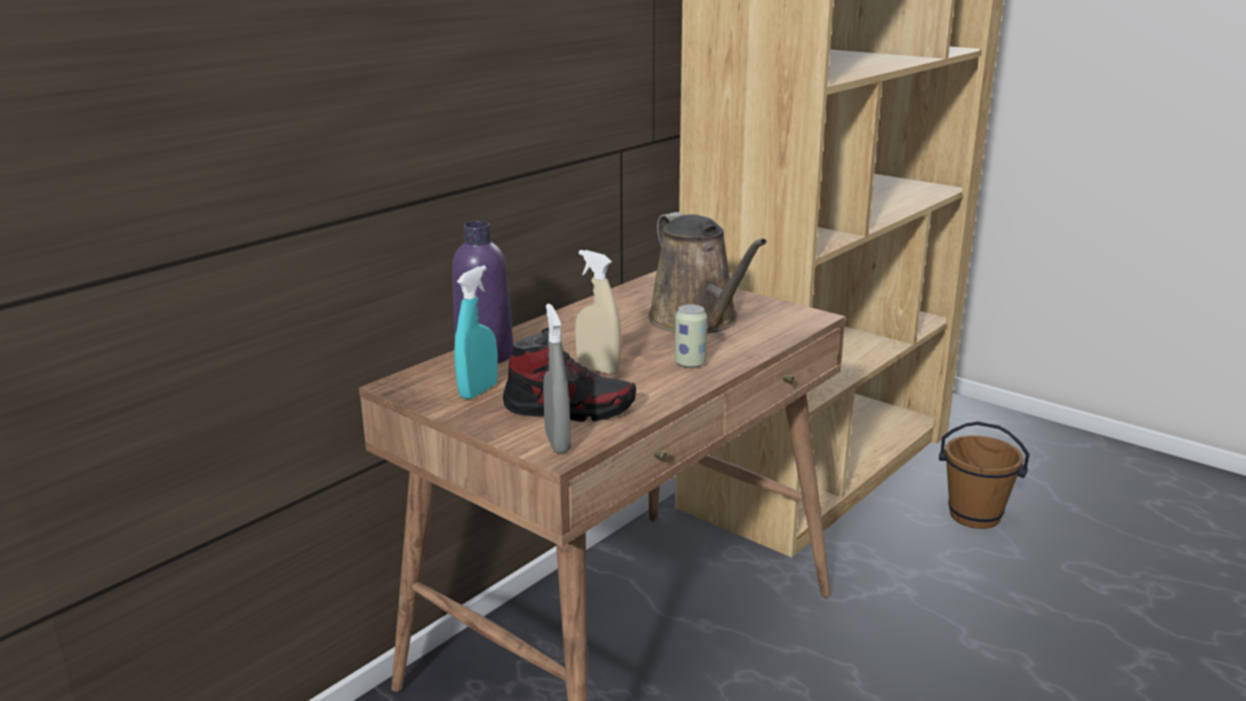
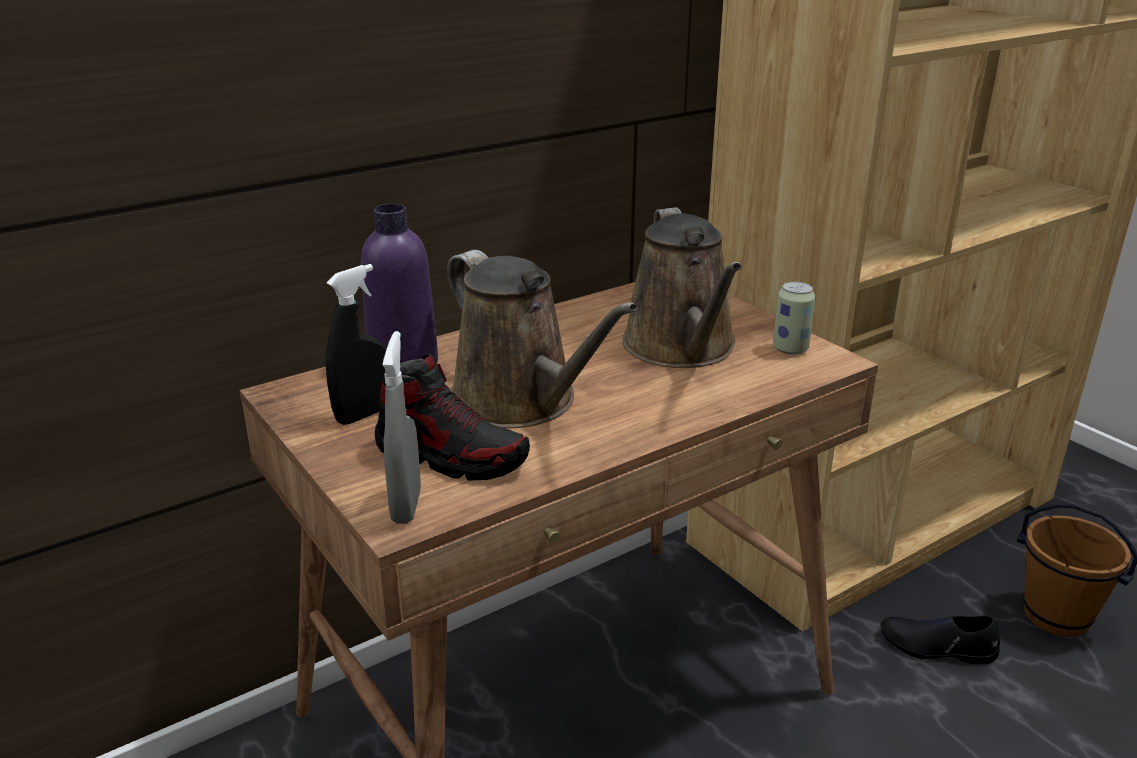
camera: 15 degrees right, 5 degrees up
turquoise spray bottle [454,265,498,399] -> black spray bottle [326,264,387,425]
beige spray bottle [575,250,621,375] -> brown watering can [447,250,638,428]
can [675,304,707,368] -> can moved to [773,281,816,355]
none -> black shoe [880,616,1000,664]

